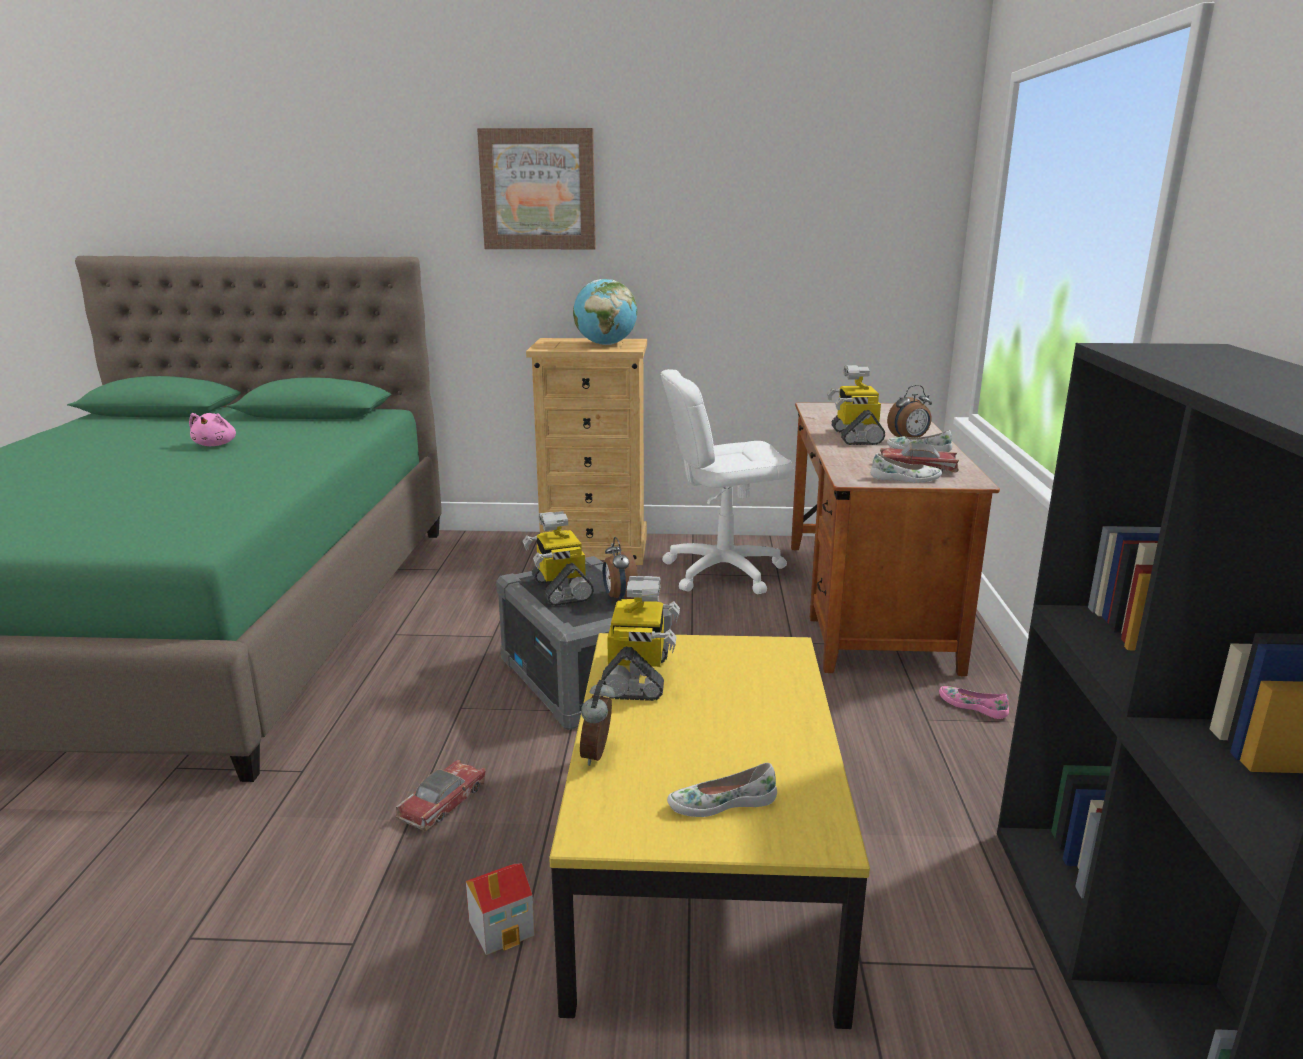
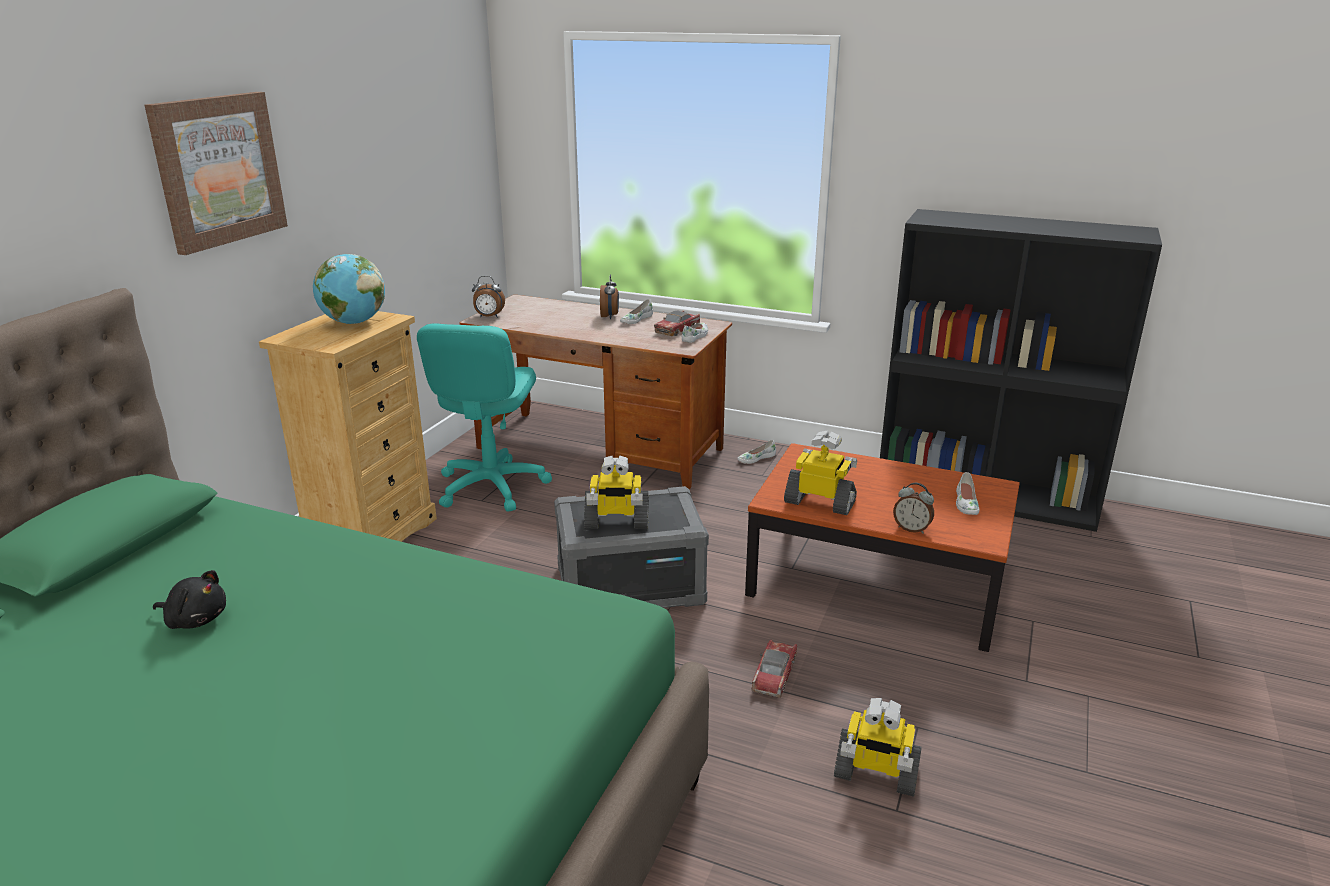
camera: 70 degrees left, 5 degrees up
pink plush toy [189,413,236,446] -> black plush toy [153,570,226,629]
toy car [396,760,486,831] -> toy car turned 60 degrees clockwise [751,640,797,698]
toy house [466,863,535,955] -> none
yellow coffee table [549,633,870,1029] -> brown coffee table [745,443,1020,652]
alarm clock [602,537,638,601] -> alarm clock moved to [472,276,505,318]
white office chair [661,369,794,594] -> turquoise office chair [417,323,552,512]
toy robot [827,365,885,445] -> toy robot moved to [834,698,922,797]
pink shoe [939,686,1009,719] -> white shoe [737,440,776,464]

